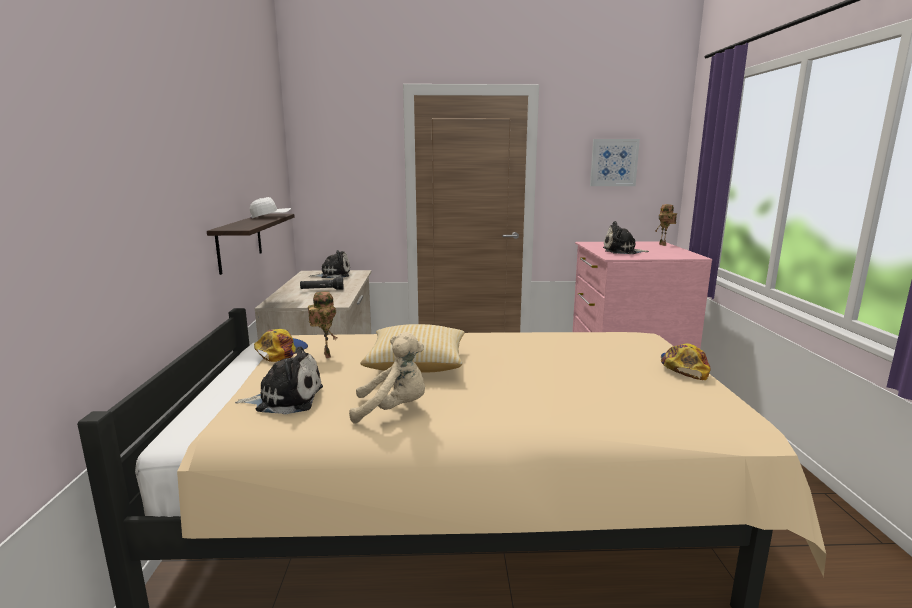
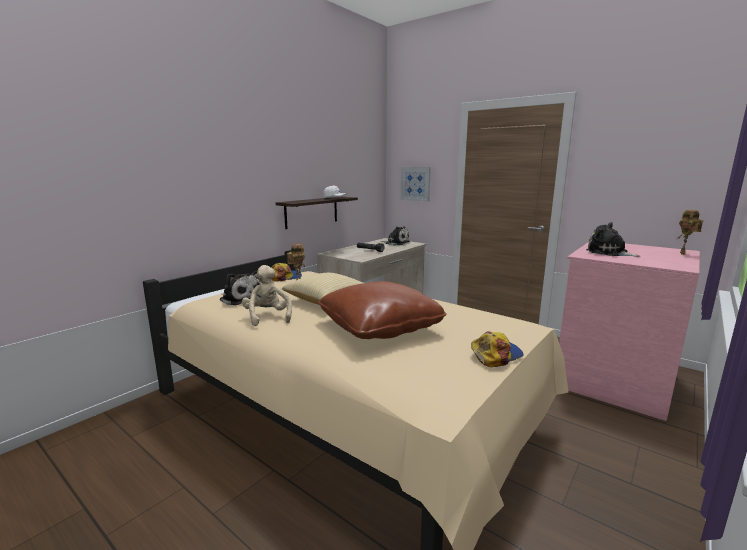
camera: 40 degrees right, 0 degrees up
beige plush toy [349,332,425,424] -> beige plush toy turned 150 degrees counterclockwise [242,265,292,326]
picture [590,139,640,186] -> picture moved to [401,167,431,201]
none -> brown pillow [318,281,447,339]

